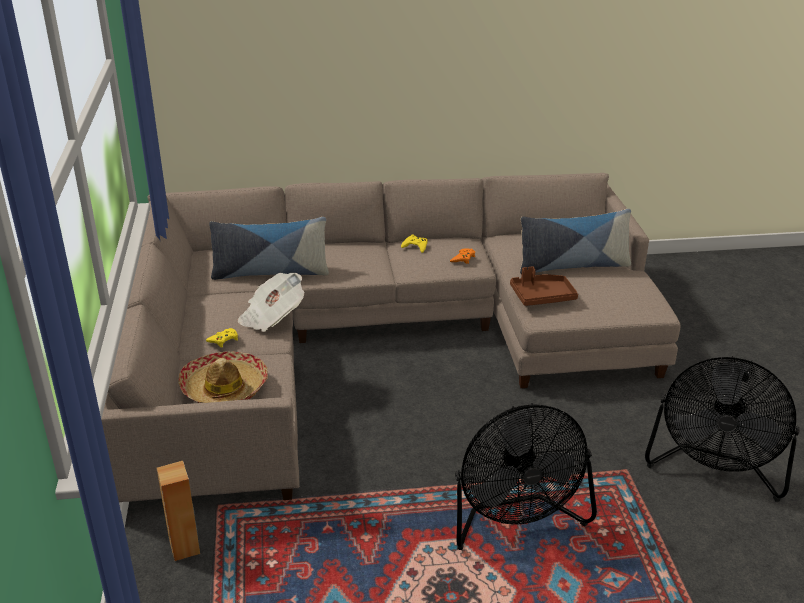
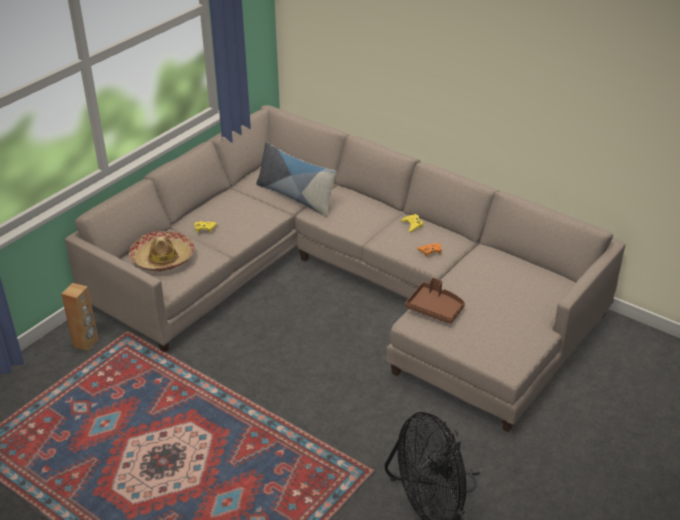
camera: 45 degrees right, 5 degrees up
newspaper [238,273,304,332] -> none
black fan [455,403,597,550] -> none
pillow [520,209,631,274] -> none

